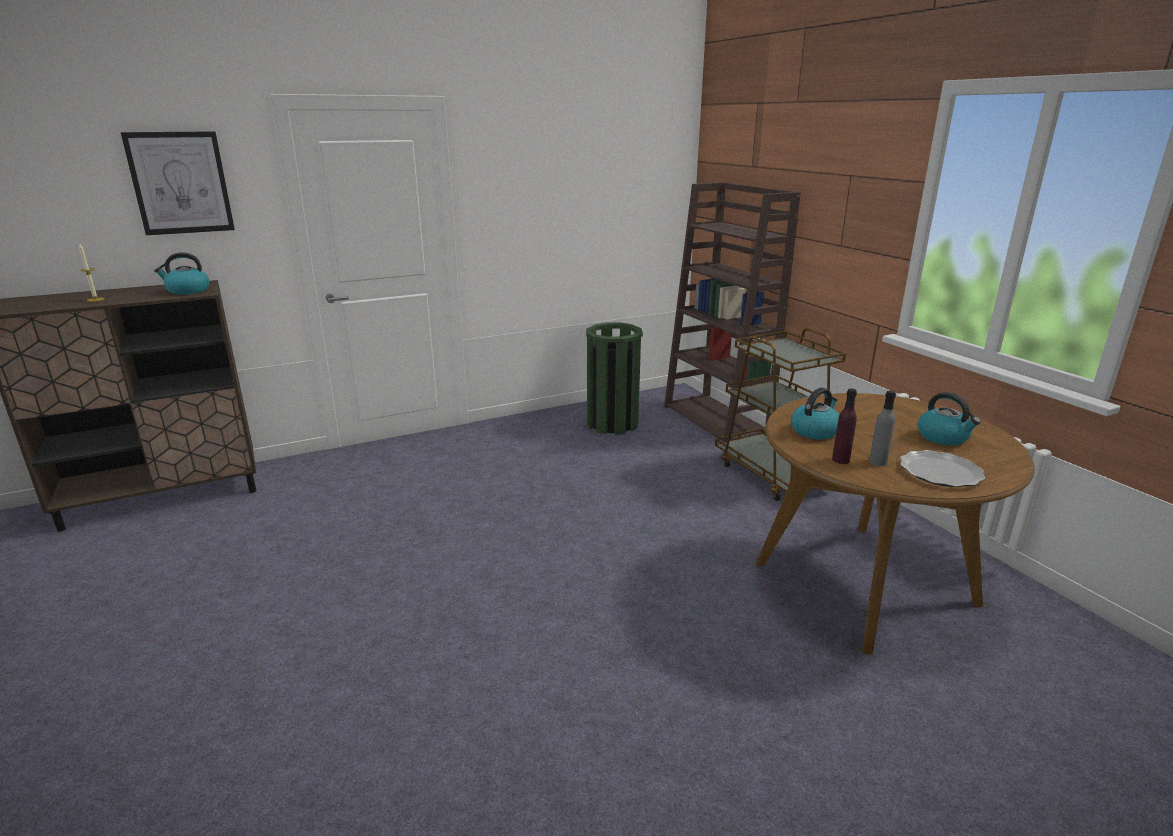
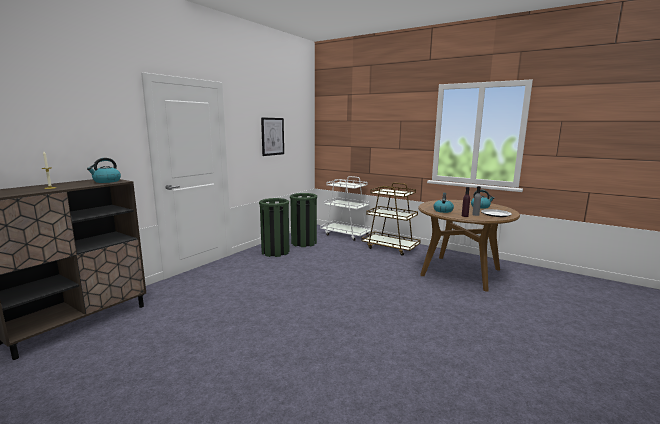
camera: 30 degrees left, 10 degrees down
picture [121,131,235,235] -> picture moved to [261,117,284,156]
brown bookcase [664,182,801,442] -> white cart [320,176,372,241]
none -> green trash can [259,198,289,257]

